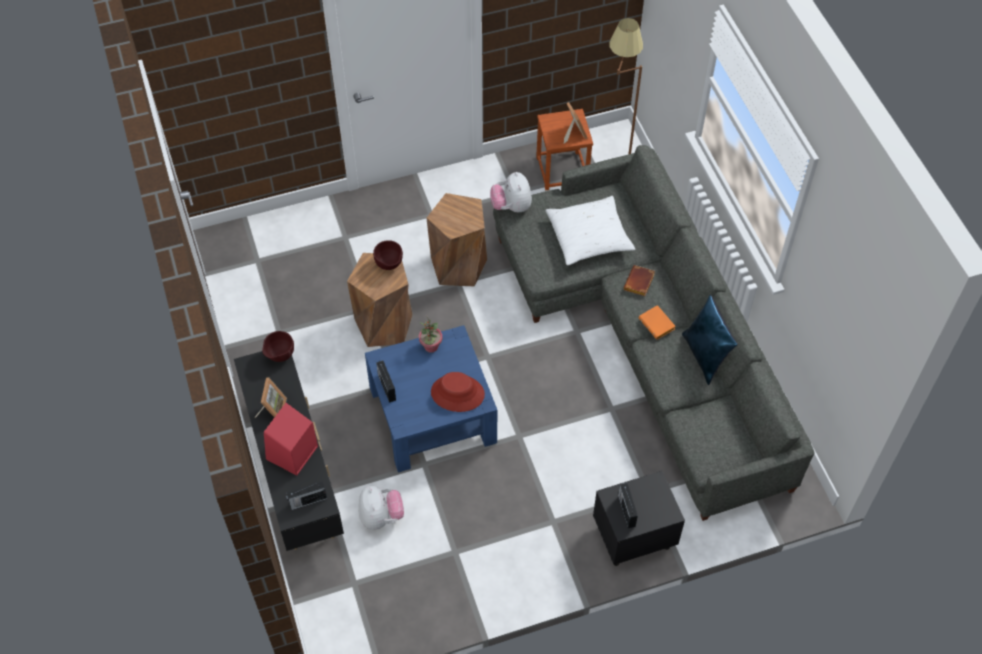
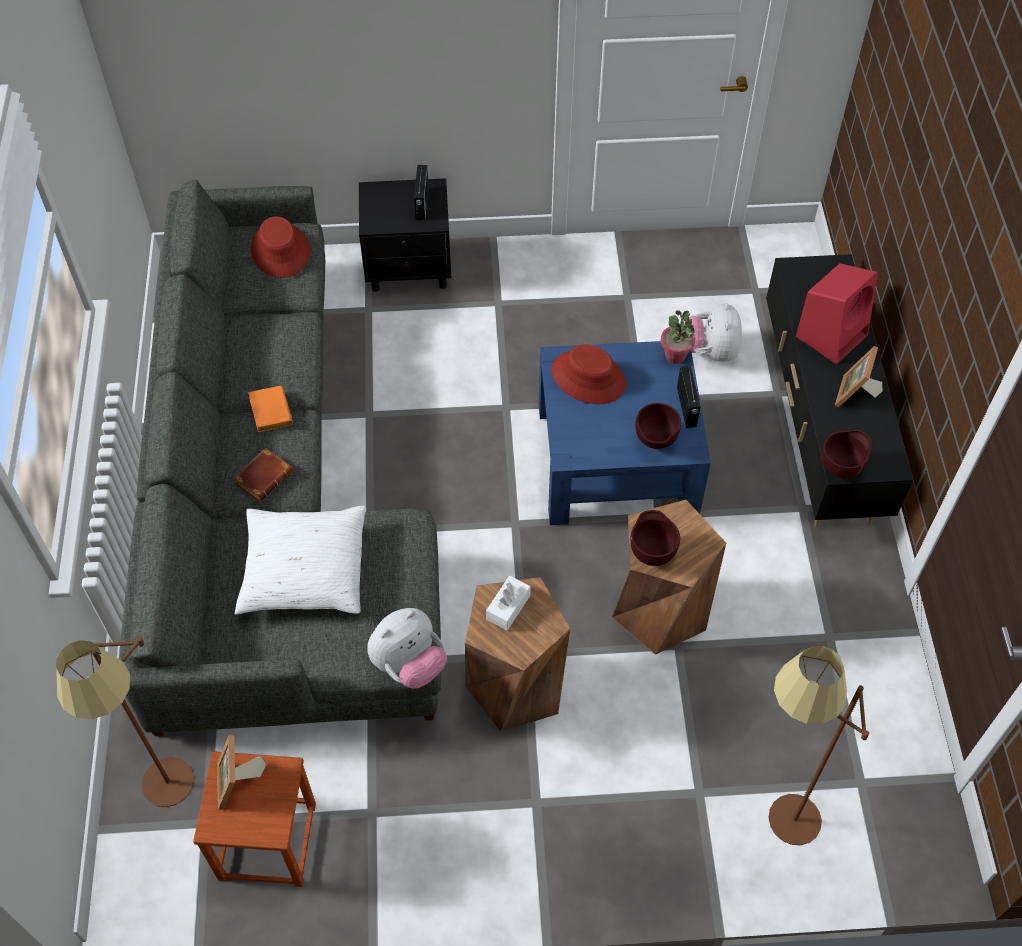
camera: 165 degrees left, 0 degrees up
radio [286,481,327,510] -> none
potted plant [419,317,442,353] -> potted plant moved to [660,311,695,364]
plush toy [490,172,532,212] -> plush toy turned 45 degrees clockwise [367,608,447,689]
blue pillow [682,295,738,385] -> none
none -> red hat [251,216,310,278]
none -> white tissue box [486,576,531,630]
none -> brown bowl [635,403,681,449]
none -> brown floor lamp [769,646,869,845]

